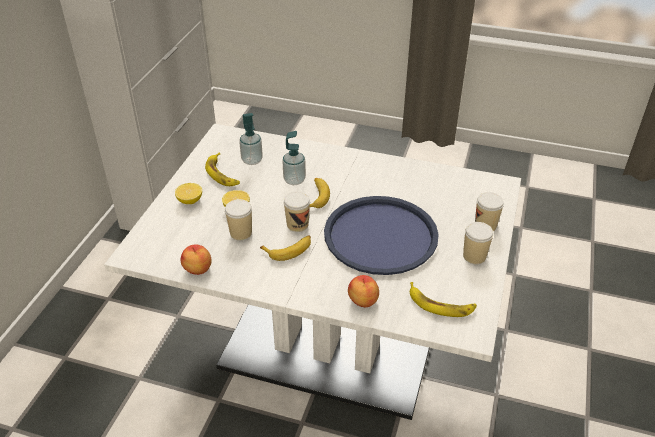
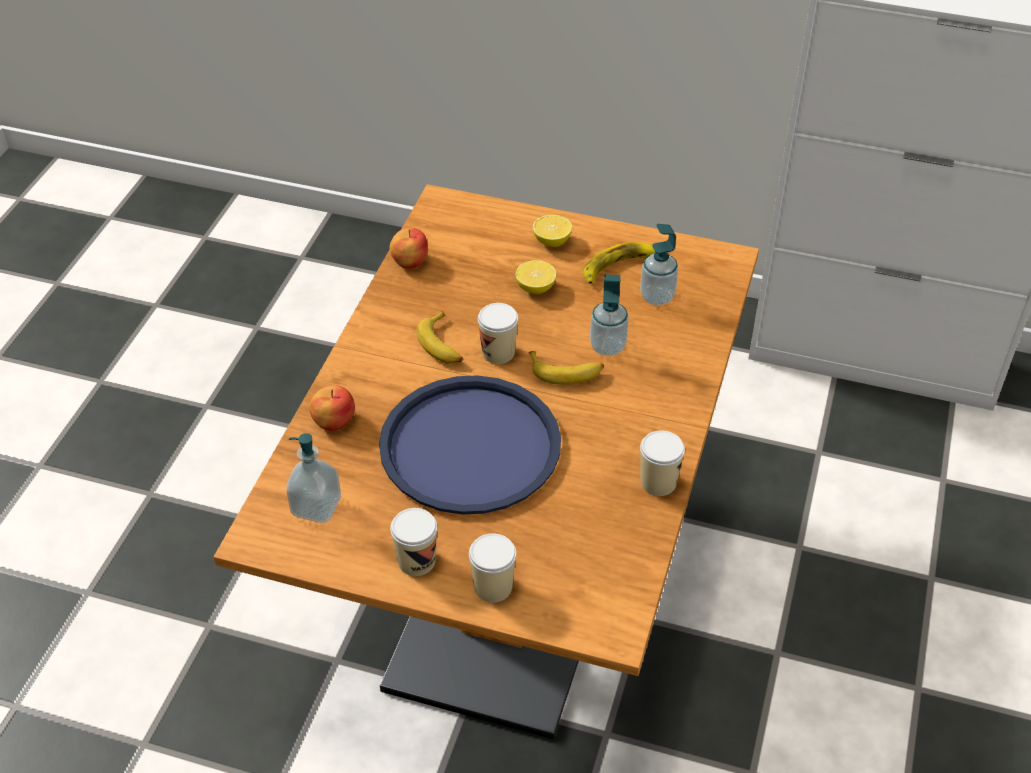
camera: 90 degrees right, 5 degrees up
white dining table [104,124,521,420] -> brown dining table [214,184,759,739]
cup [225,199,252,240] -> cup moved to [640,430,685,496]
banana [410,282,477,317] -> soap dispenser [286,433,341,523]

